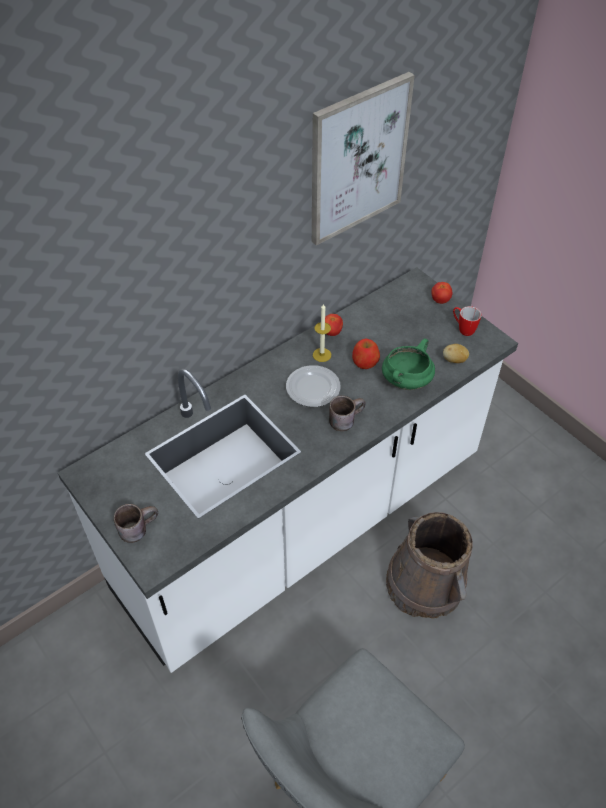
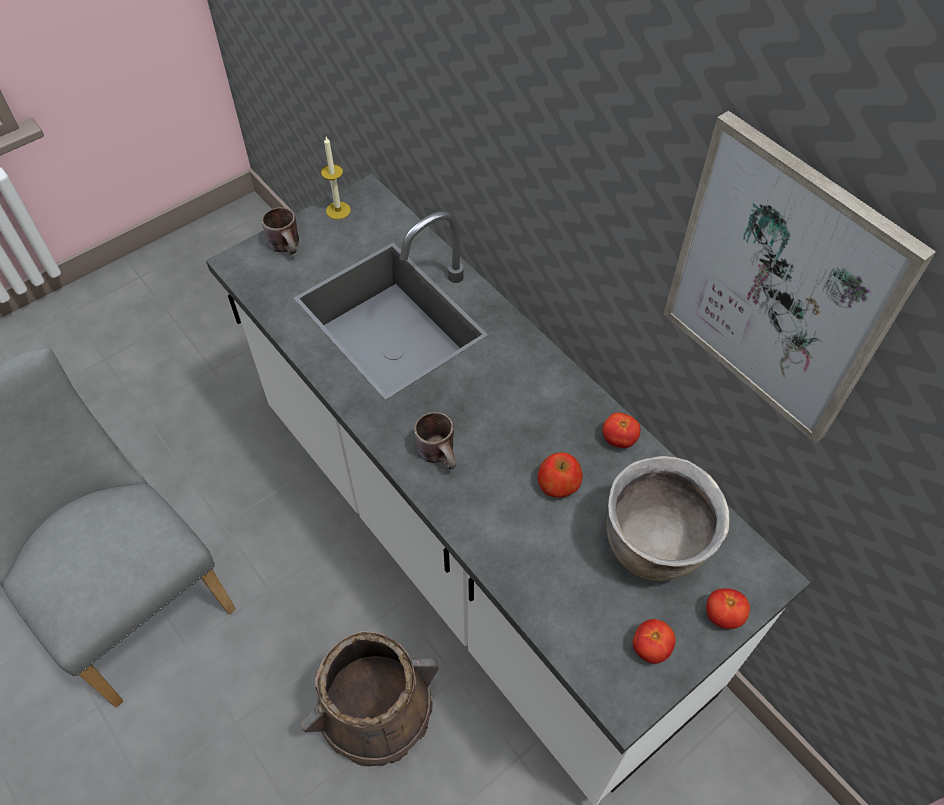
camera: 90 degrees right, 5 degrees up
plate [286,365,341,407] -> none
candle [313,303,331,362] -> candle moved to [321,137,351,219]
green cooking pot [382,338,435,390] -> none
potato [443,344,469,363] -> none
mug [453,306,482,336] -> tomato [633,619,676,664]
none -> brown cooking pot [607,456,729,581]

